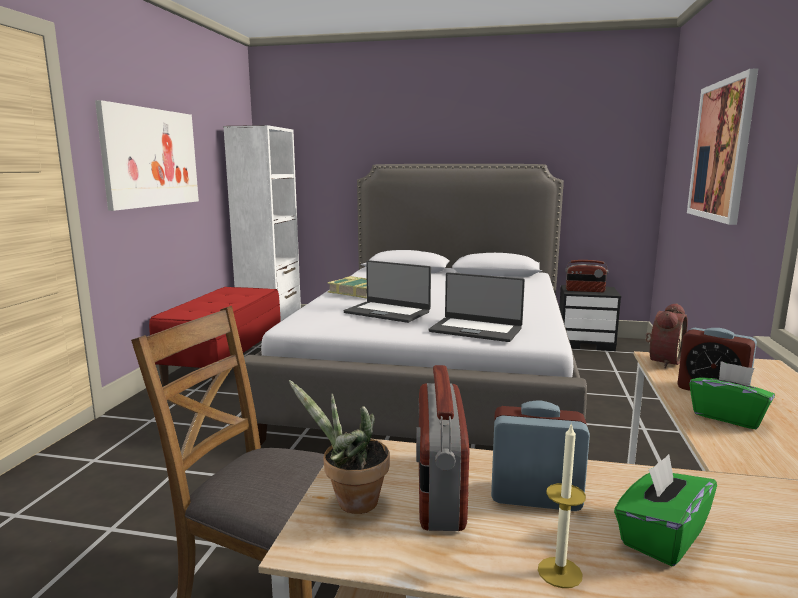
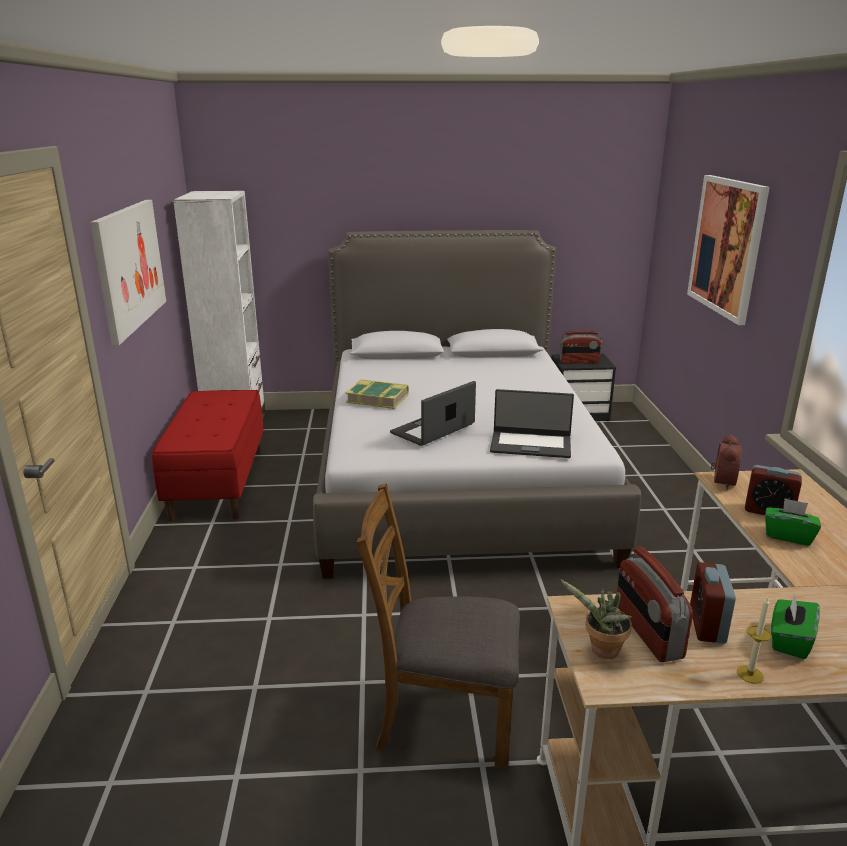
camera: 15 degrees left, 10 degrees up
laptop [344,260,431,323] -> laptop turned 120 degrees clockwise [390,381,476,446]
alarm clock [491,400,590,511] -> alarm clock turned 75 degrees counterclockwise [690,562,736,644]

